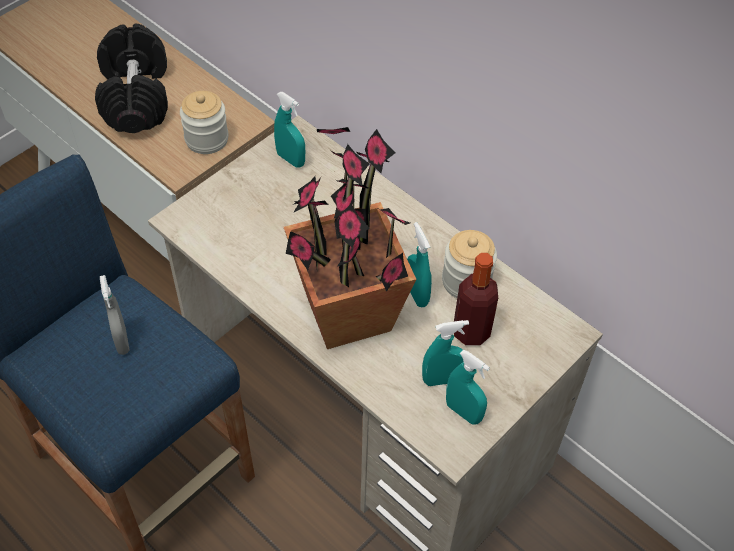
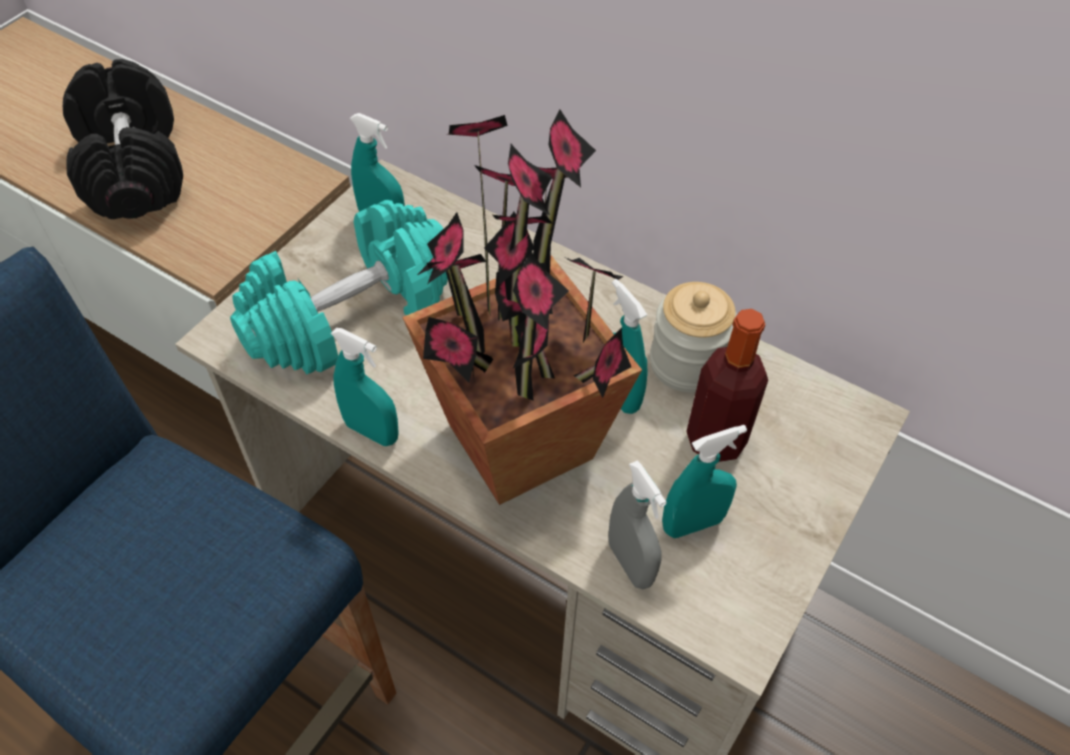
camera: 10 degrees left, 0 degrees up
grey spray bottle [100,275,129,355] -> grey spray bottle moved to [608,460,667,589]
jar [180,91,229,154] -> none
turquoise spray bottle [446,350,490,425] -> turquoise spray bottle moved to [331,328,399,446]
none -> turquoise dumbbell [230,200,448,374]

